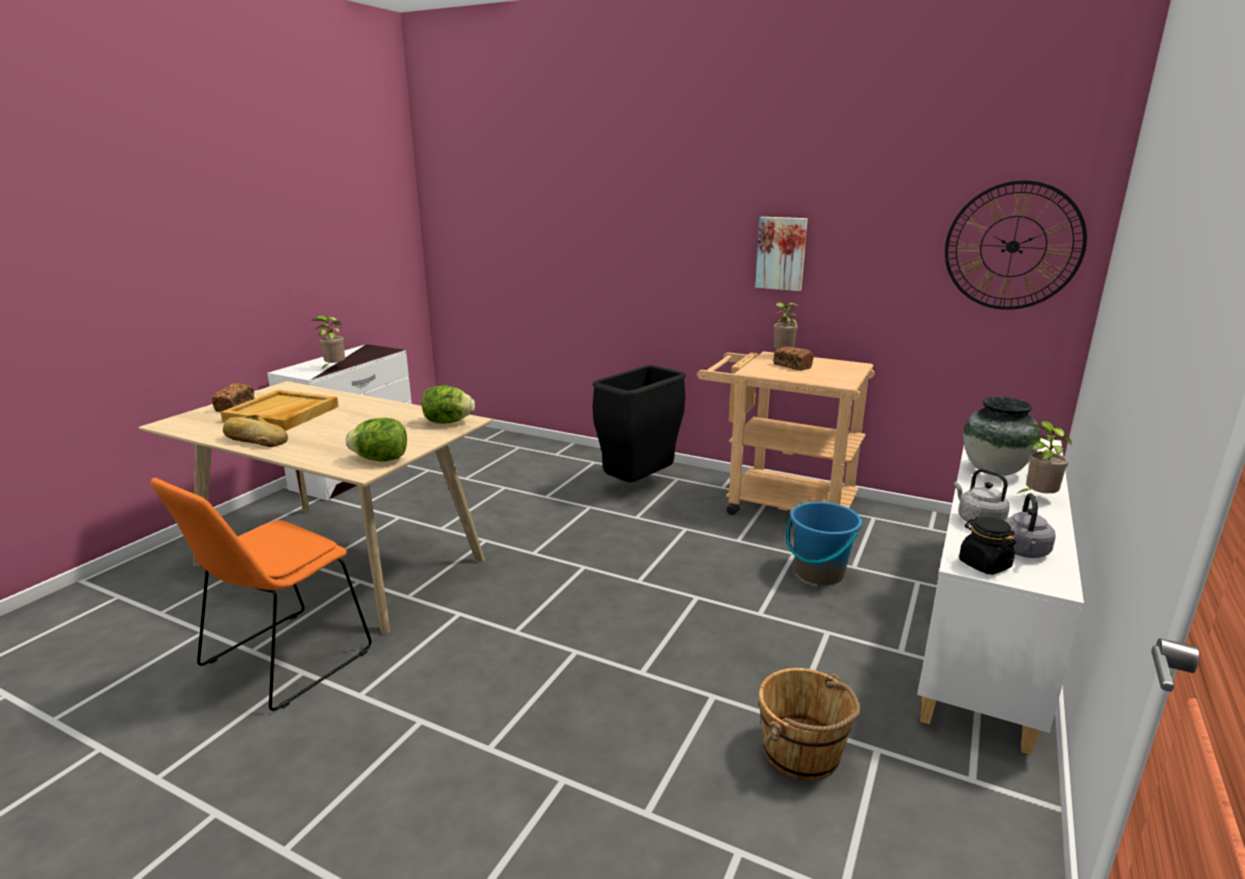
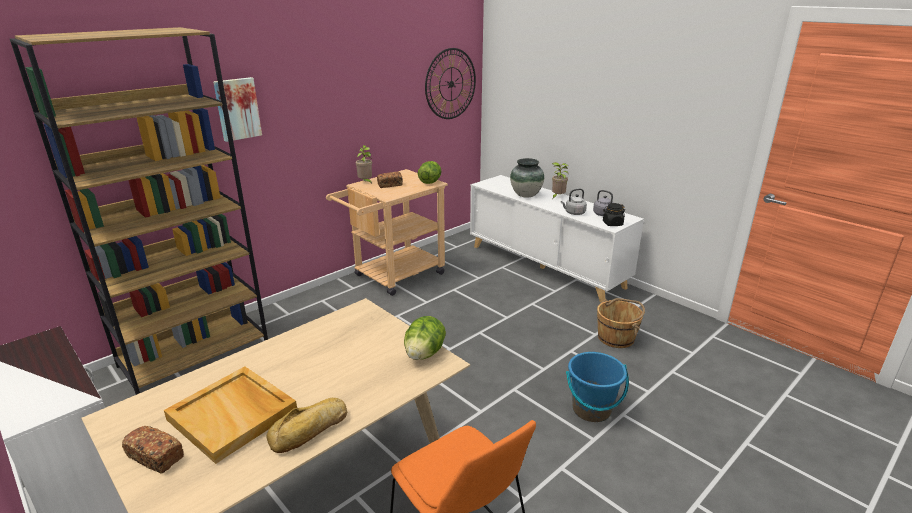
camera: 70 degrees left, 5 degrees up
potted plant [312,315,345,370] -> none
lettuce [422,385,475,424] -> lettuce moved to [418,161,441,184]
black trash can [592,365,686,482] -> none
picture [755,217,808,291] -> picture moved to [213,77,262,142]
blue bucket [786,502,862,585] -> blue bucket moved to [566,352,629,422]
none -> brown bookcase [10,27,268,395]

